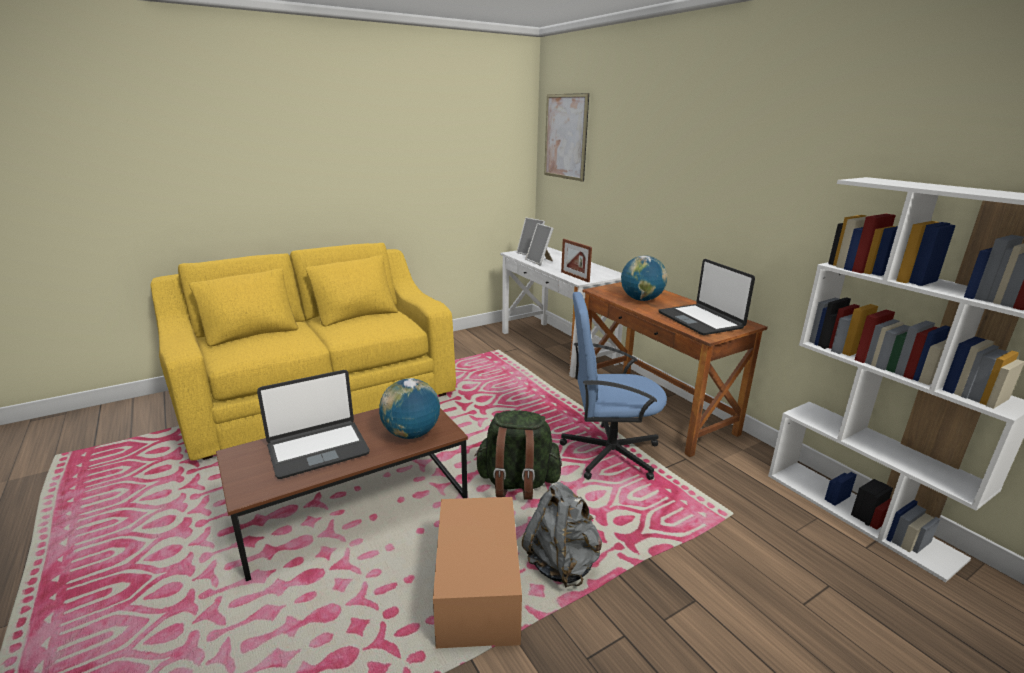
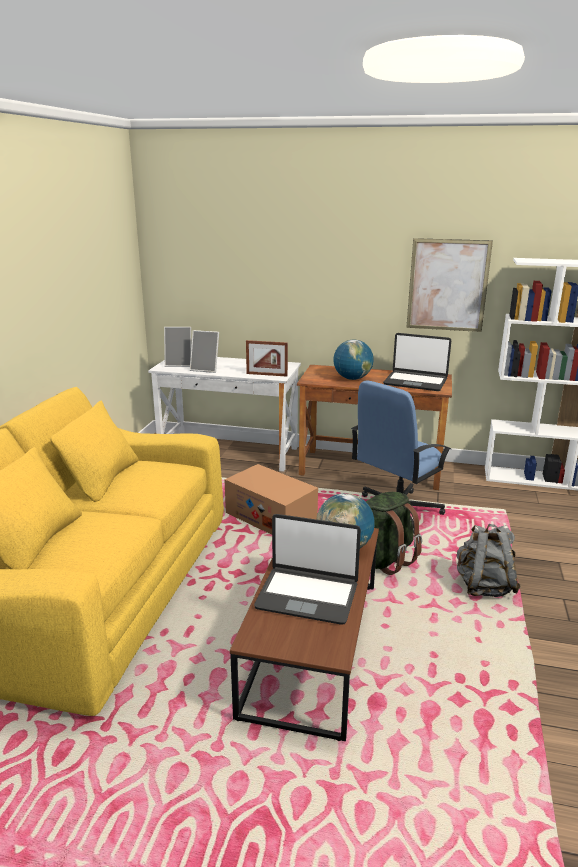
camera: 45 degrees left, 0 degrees up
laptop [257,370,370,479] -> laptop turned 90 degrees clockwise [254,514,361,625]
cardboard box [433,497,522,648] -> cardboard box moved to [224,464,318,535]
picture [544,93,589,182] -> picture moved to [406,238,493,332]

